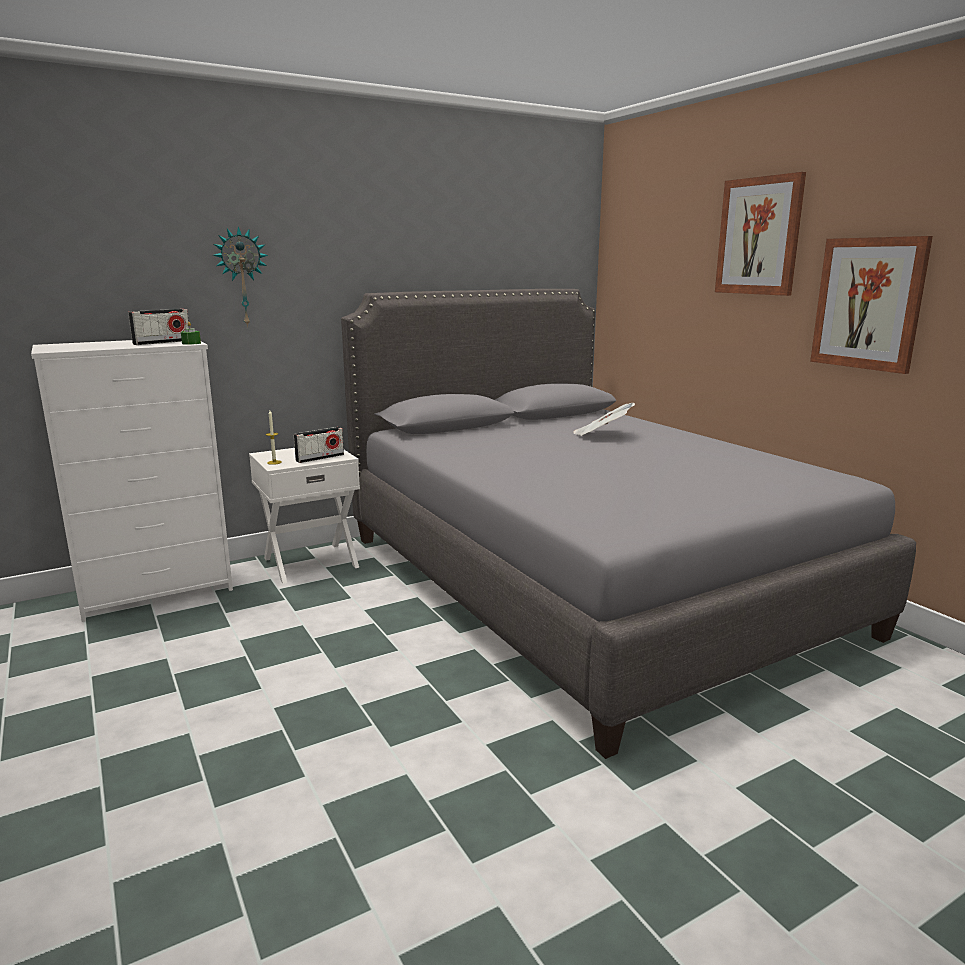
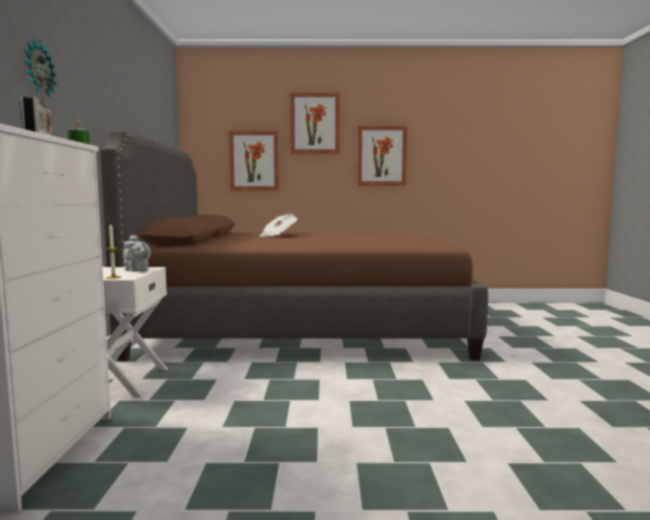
camera: 60 degrees left, 10 degrees down
radio [294,427,344,463] -> grey teapot [123,235,151,272]
grey bed [341,289,916,759] -> brown bed [99,130,488,361]
none -> picture [229,131,279,191]

